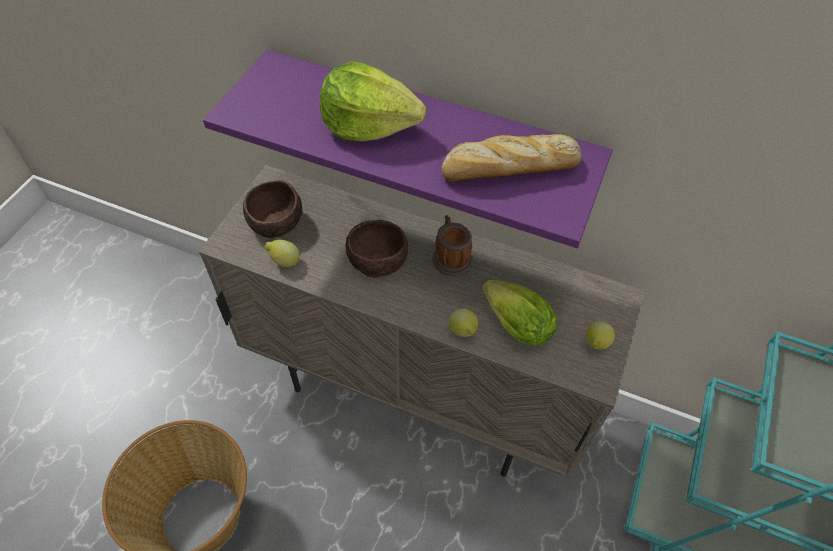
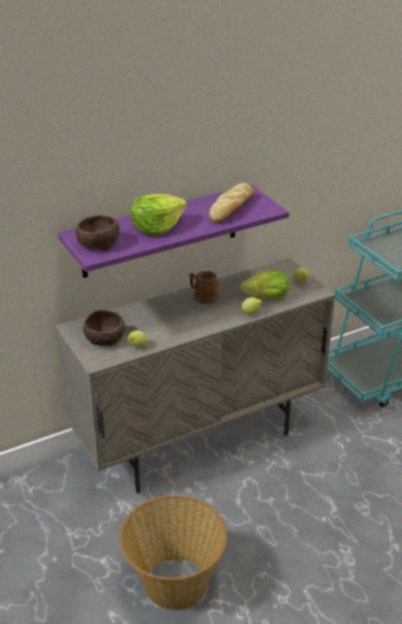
camera: 50 degrees left, 20 degrees down
brown bowl [345,220,408,278] -> brown bowl moved to [76,215,120,251]

